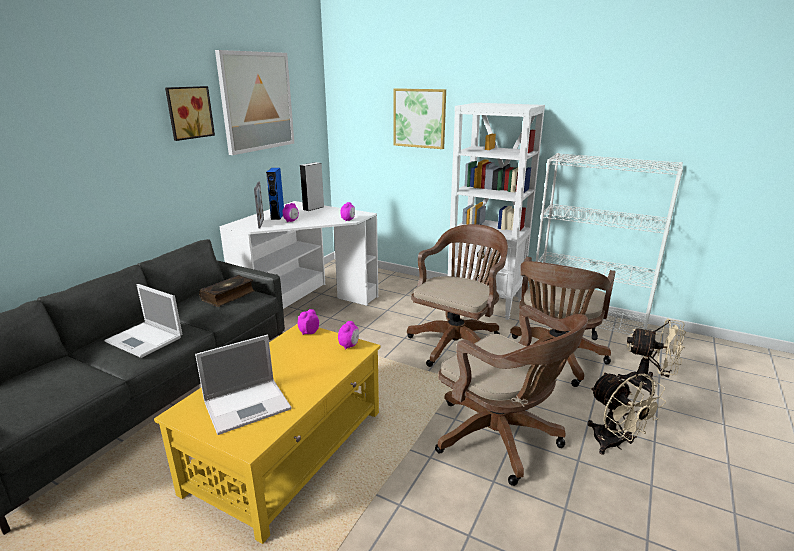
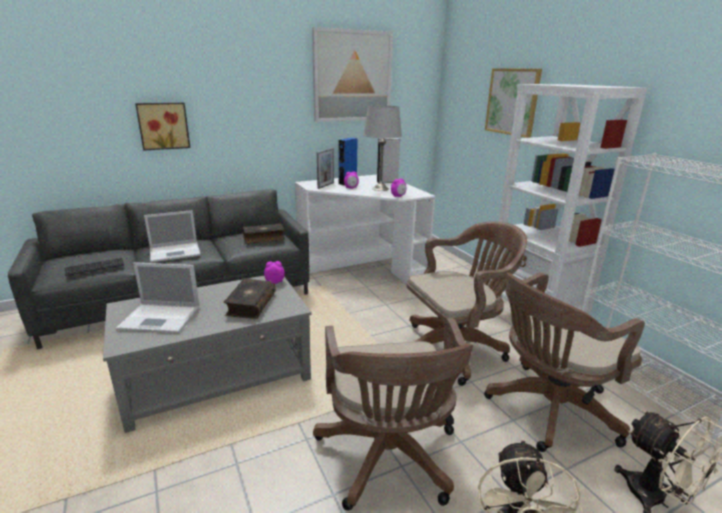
camera: 35 degrees right, 0 degrees up
laptop [104,284,182,358] -> laptop turned 90 degrees counterclockwise [144,210,201,262]
yellow coffee table [154,324,381,544] -> grey coffee table [103,276,312,433]
picture [165,86,215,141] -> picture moved to [135,103,190,151]
alarm clock [338,321,359,350] -> none
none -> keyboard [65,258,124,276]
none -> book [224,278,276,319]
none -> grey table lamp [363,105,402,191]

